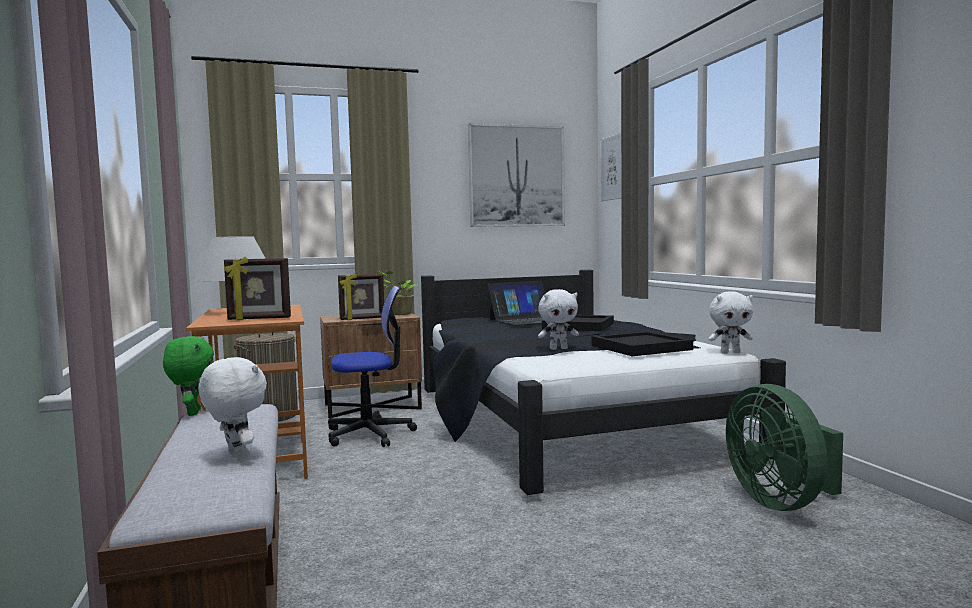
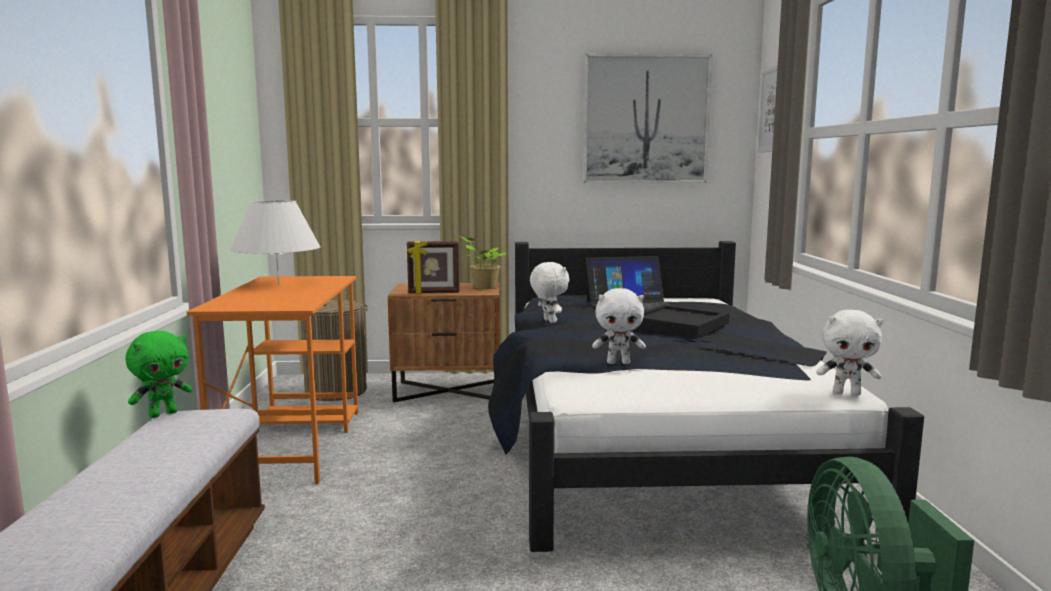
camera: 15 degrees right, 5 degrees up
green plush toy [163,336,214,416] -> green plush toy turned 45 degrees clockwise [125,331,193,418]
white plush toy [199,357,267,460] -> white plush toy moved to [530,262,569,323]
picture frame [224,257,291,320] -> none
office chair [328,286,417,447] -> none
black tray [592,331,693,356] -> none

